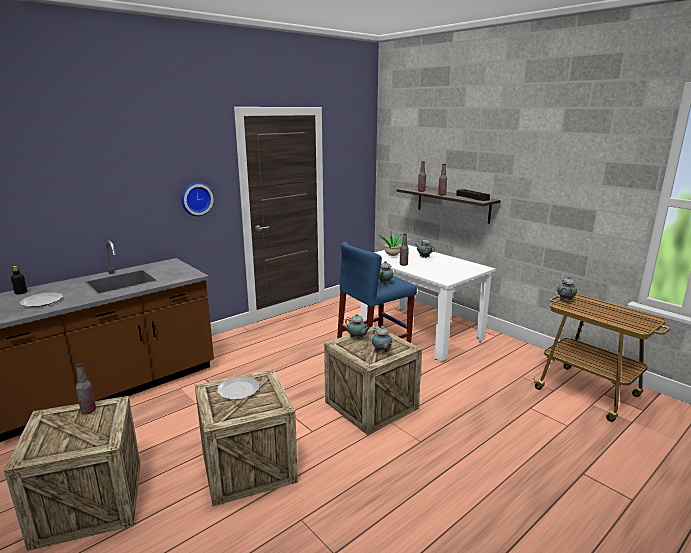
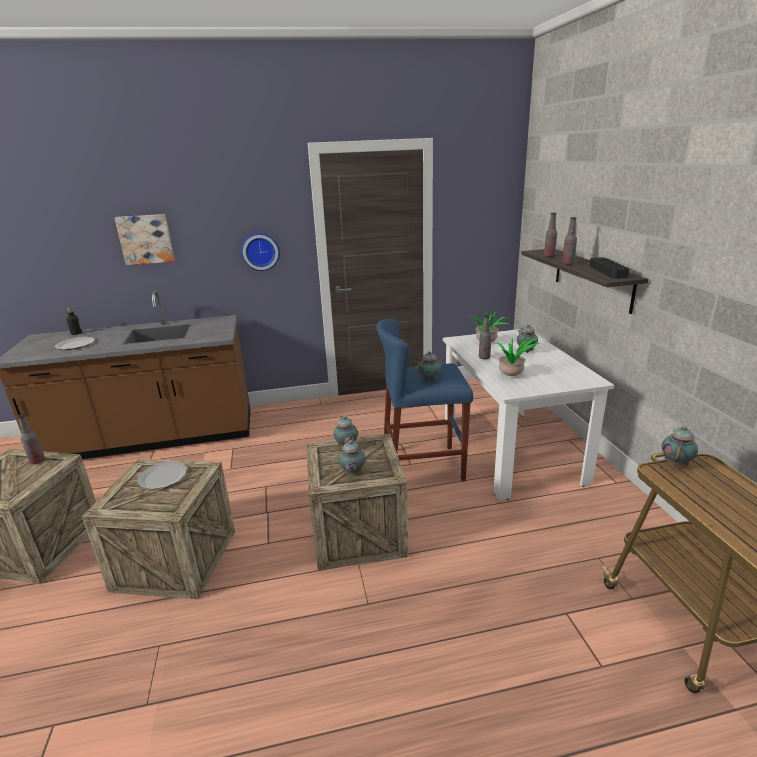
camera: 30 degrees right, 5 degrees up
none -> picture [115,214,175,265]
none -> potted plant [495,338,539,376]

